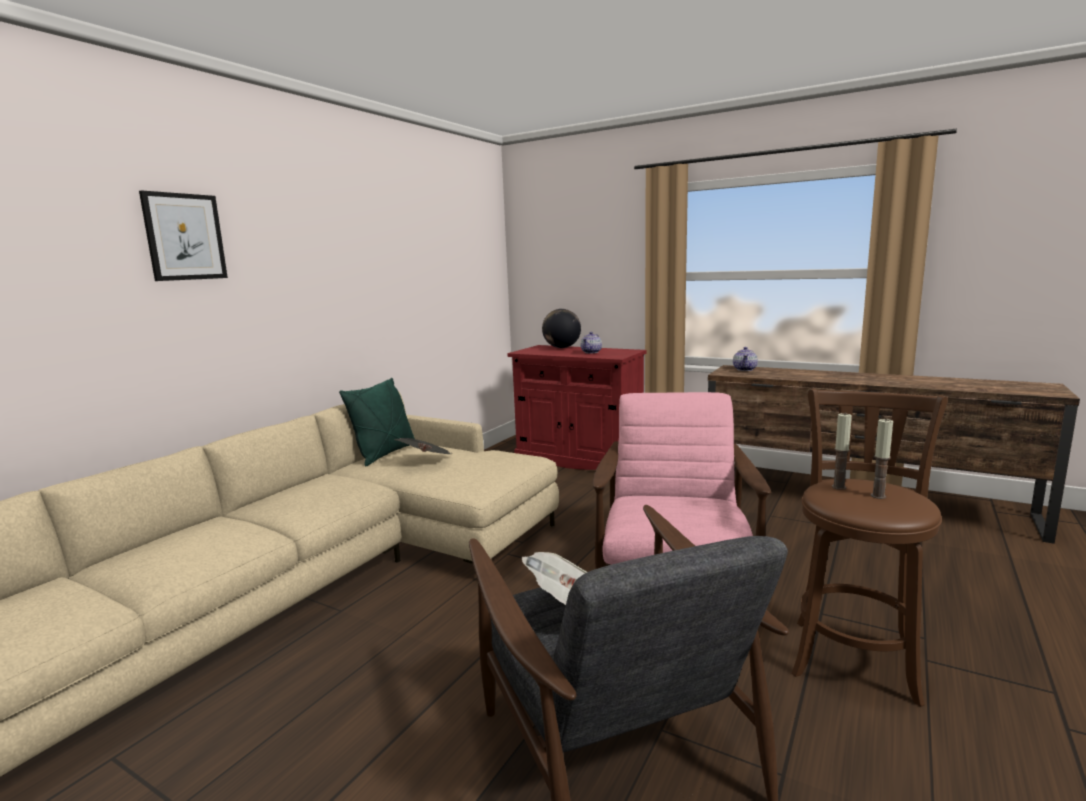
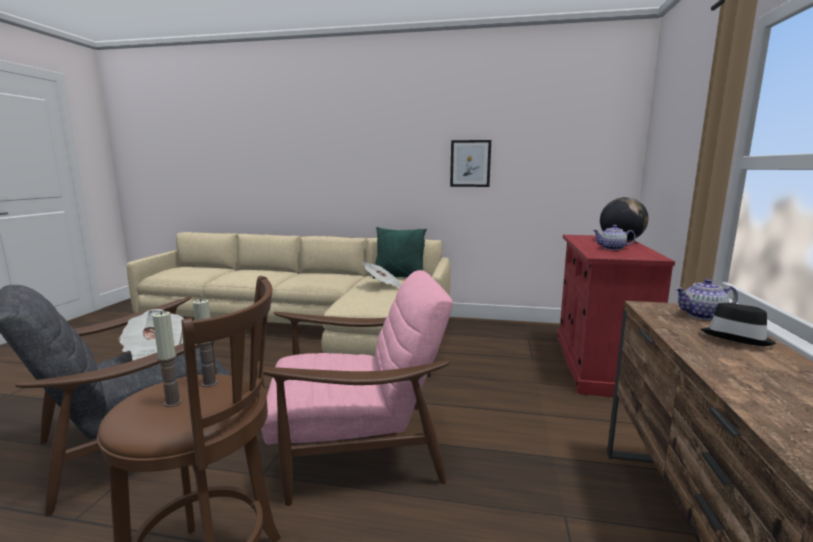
camera: 70 degrees right, 0 degrees up
picture [139,190,228,281] -> picture moved to [450,140,491,187]
none -> black hat [701,303,776,346]

